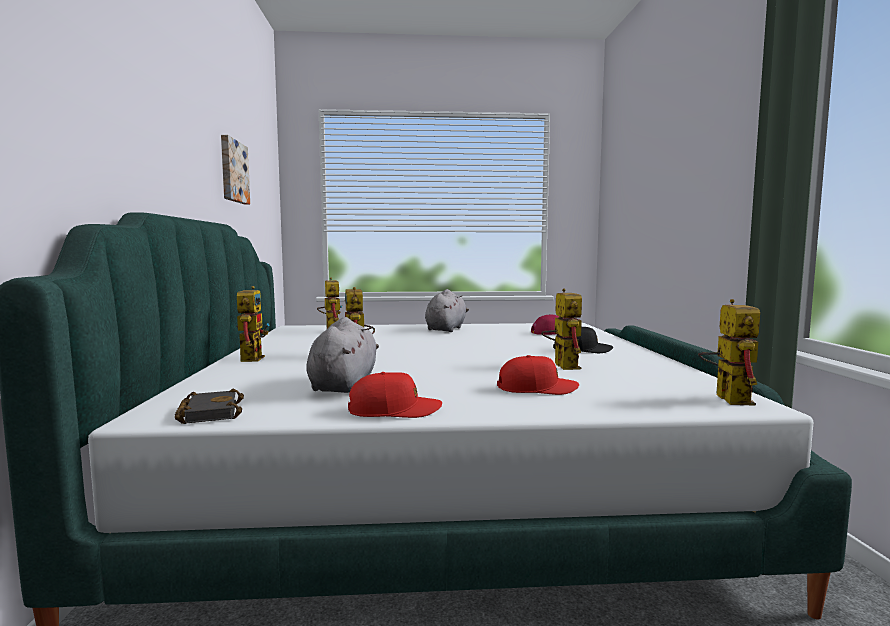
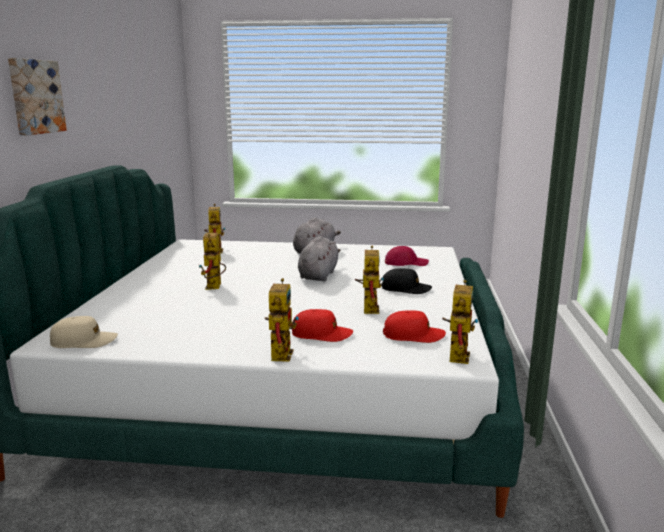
camera: 10 degrees right, 10 degrees up
black book [175,389,244,424] -> beige cap [50,316,118,348]
picture [221,135,250,204] -> picture moved to [8,58,67,136]
toy robot [236,286,270,362] -> toy robot moved to [265,278,299,362]
grey plush toy [306,317,379,393] -> grey plush toy moved to [298,236,341,282]
red cap [348,372,442,418] -> red cap moved to [383,310,446,343]

